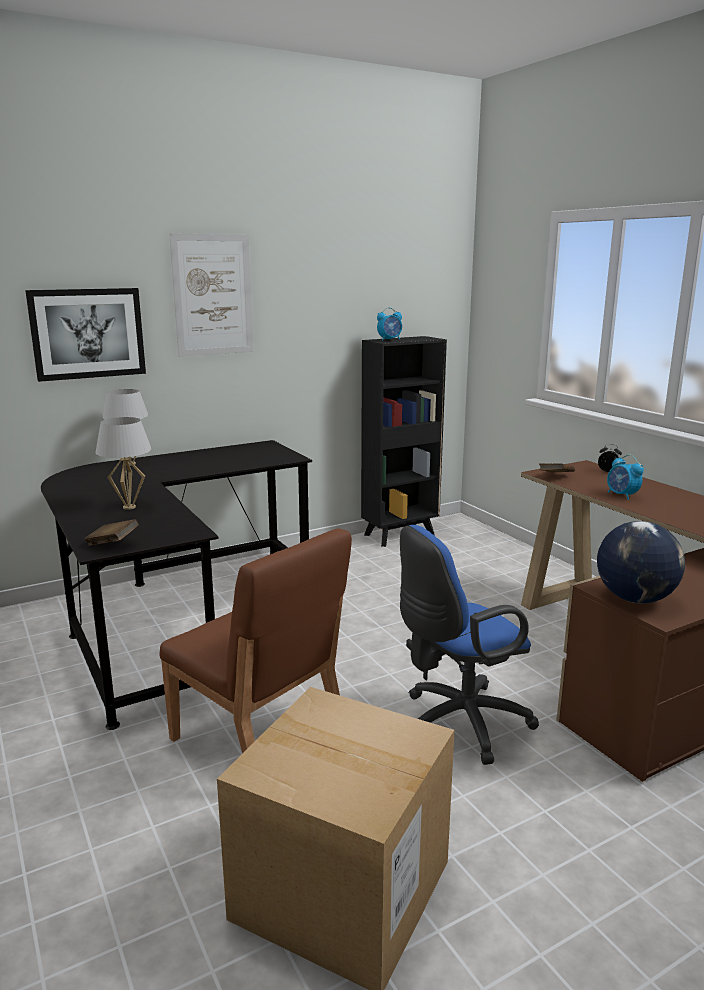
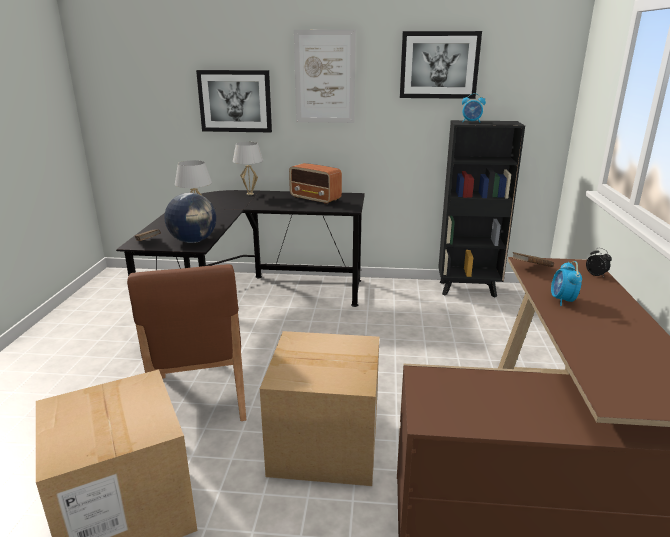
camera: 35 degrees right, 5 degrees up
blue office chair [400,525,539,765] -> cardboard box [260,331,379,486]
globe [597,521,685,603] -> globe moved to [165,193,216,243]
none -> radio [289,163,342,204]
none -> picture [400,31,482,99]

